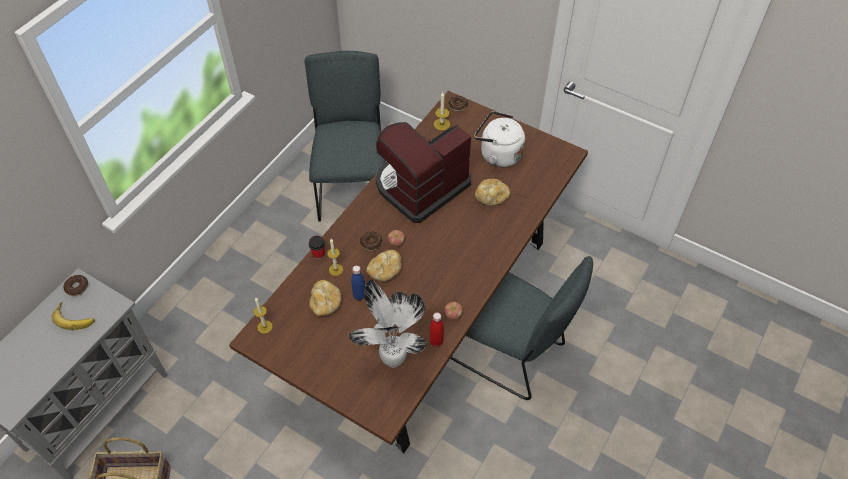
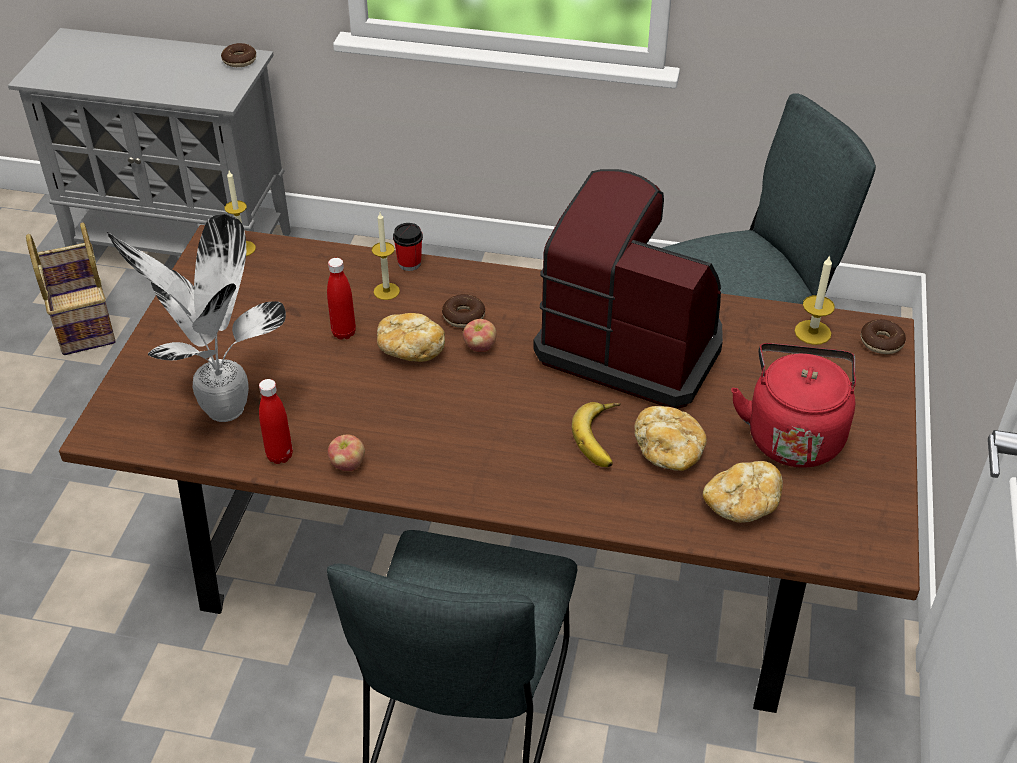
camera: 70 degrees right, 10 degrees down
banana [52,302,95,330] -> banana moved to [572,402,621,467]
bread [309,280,341,316] -> bread moved to [703,461,783,523]
blue bottle [351,265,365,300] -> red bottle [327,258,356,340]
white kettle [475,111,525,167] -> red kettle [731,343,856,468]

